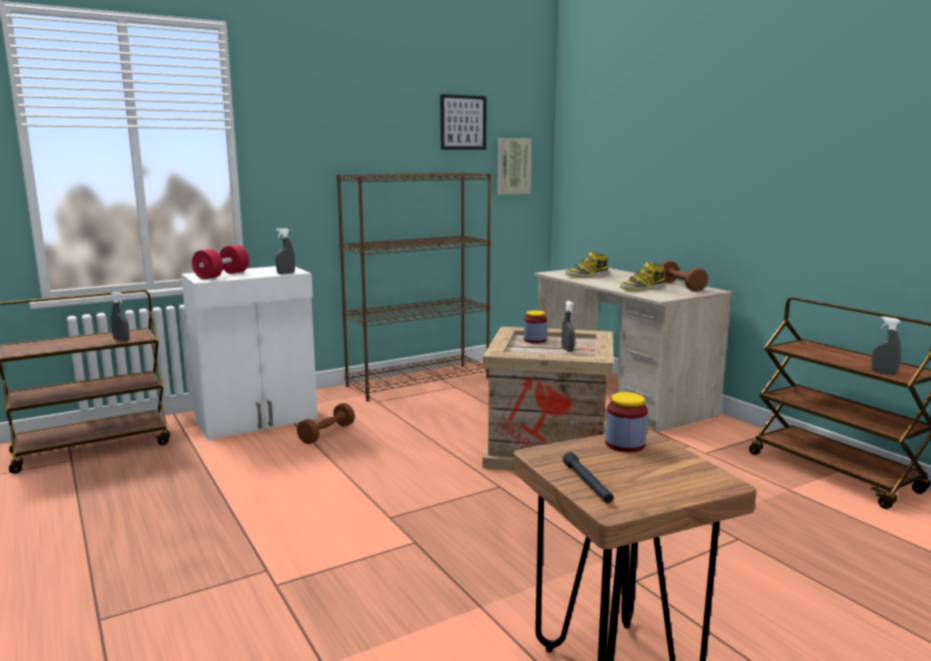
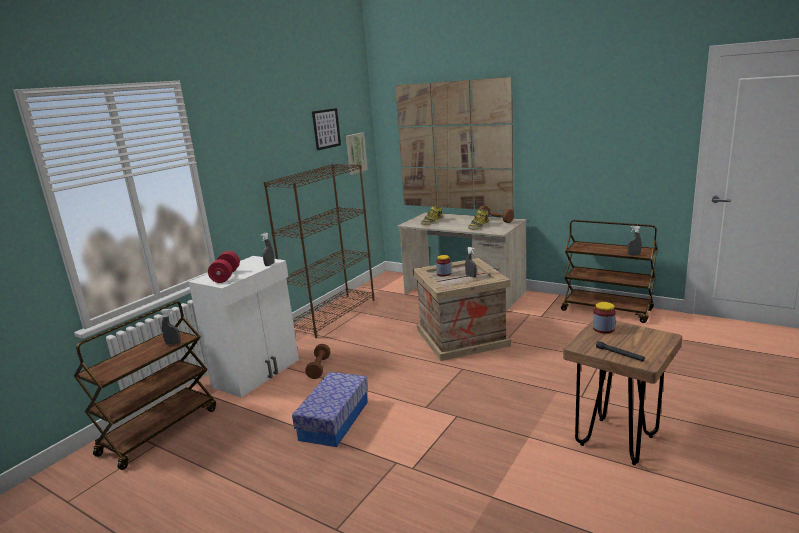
camera: 25 degrees left, 5 degrees up
none -> storage box [292,372,368,447]
none -> picture [395,77,513,211]

